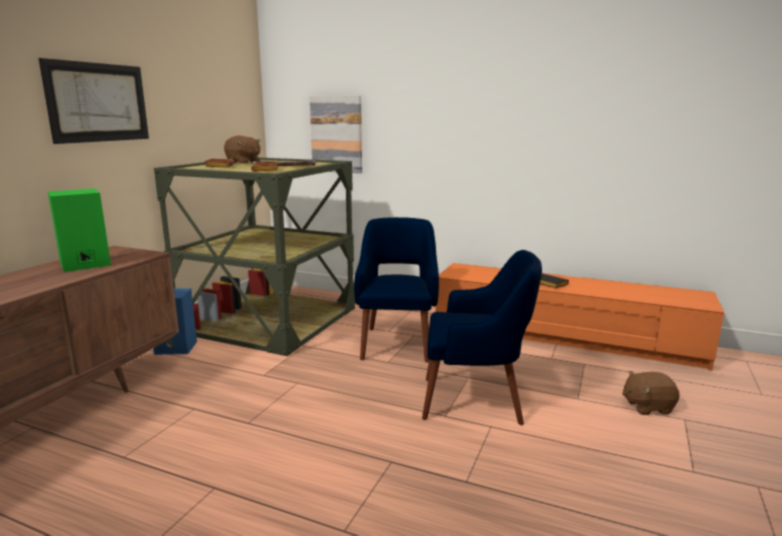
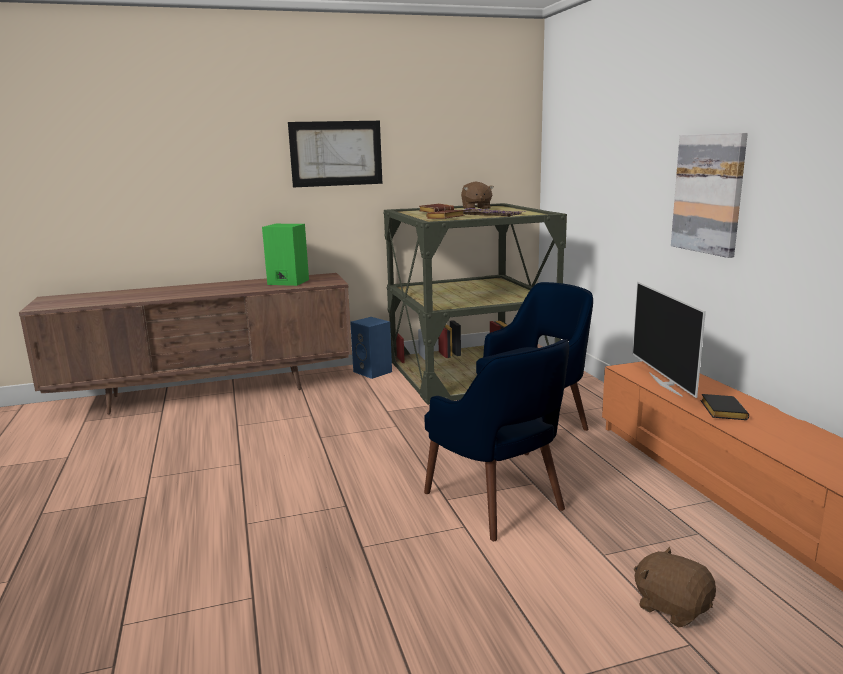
camera: 50 degrees right, 0 degrees up
picture [310,96,362,173] -> picture moved to [671,133,748,258]
none -> television [632,282,706,398]

